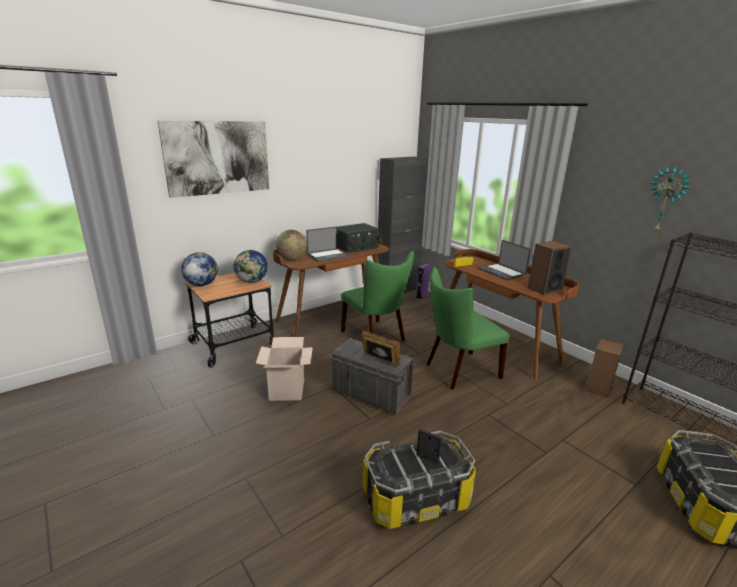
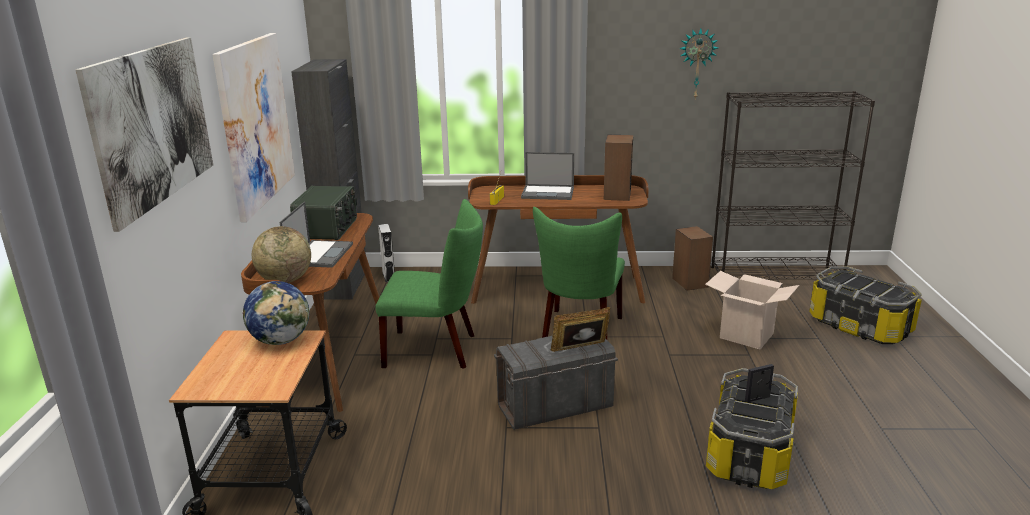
camera: 50 degrees left, 0 degrees up
globe [181,252,218,286] -> none
cardboard box [256,337,313,401] -> cardboard box moved to [705,271,799,349]
purple speaker [416,263,431,299] -> grey speaker [378,224,395,282]
none -> picture [212,33,295,222]

